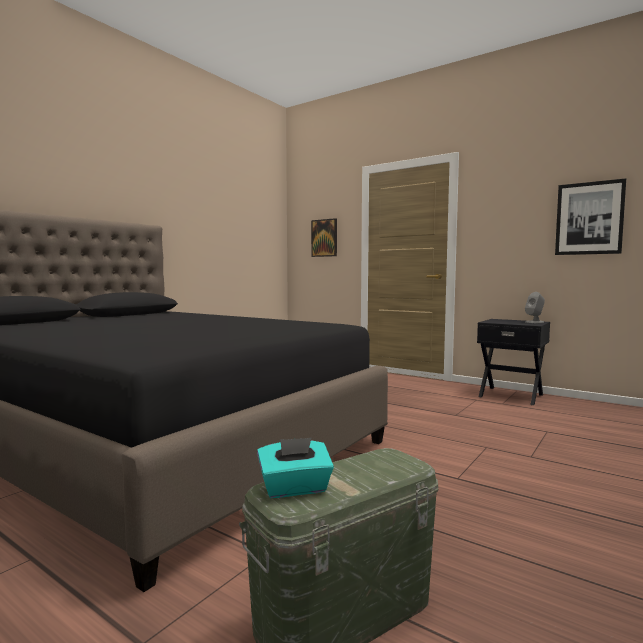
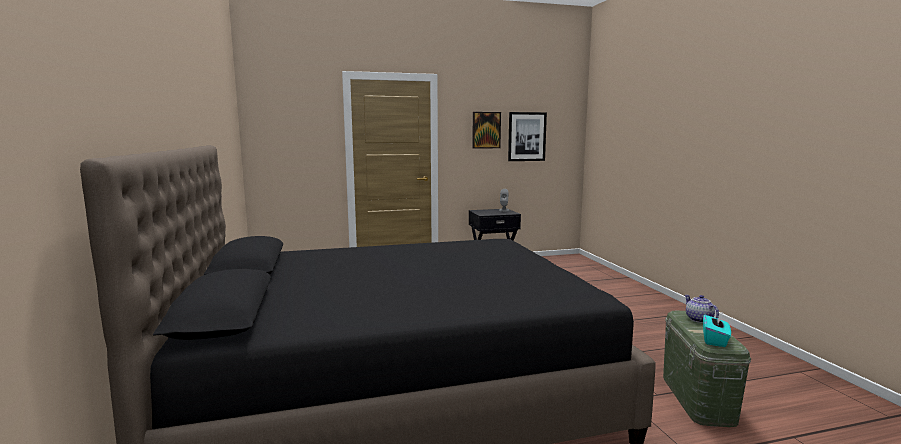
camera: 50 degrees left, 5 degrees up
picture [311,218,337,257] -> picture moved to [472,112,501,149]
none -> teapot [685,295,719,323]

